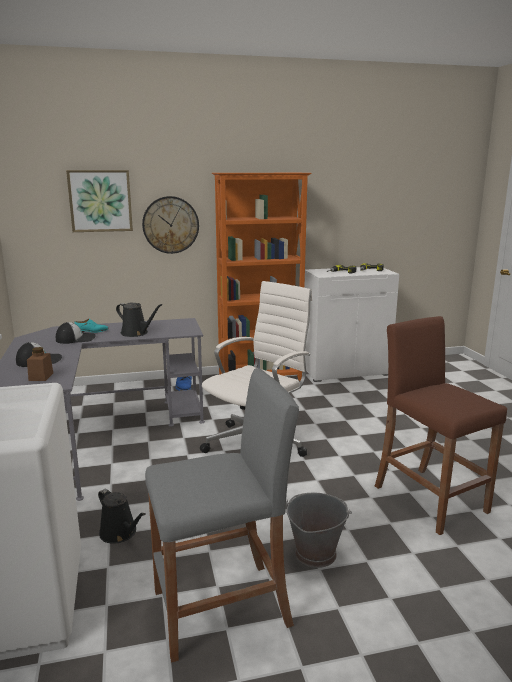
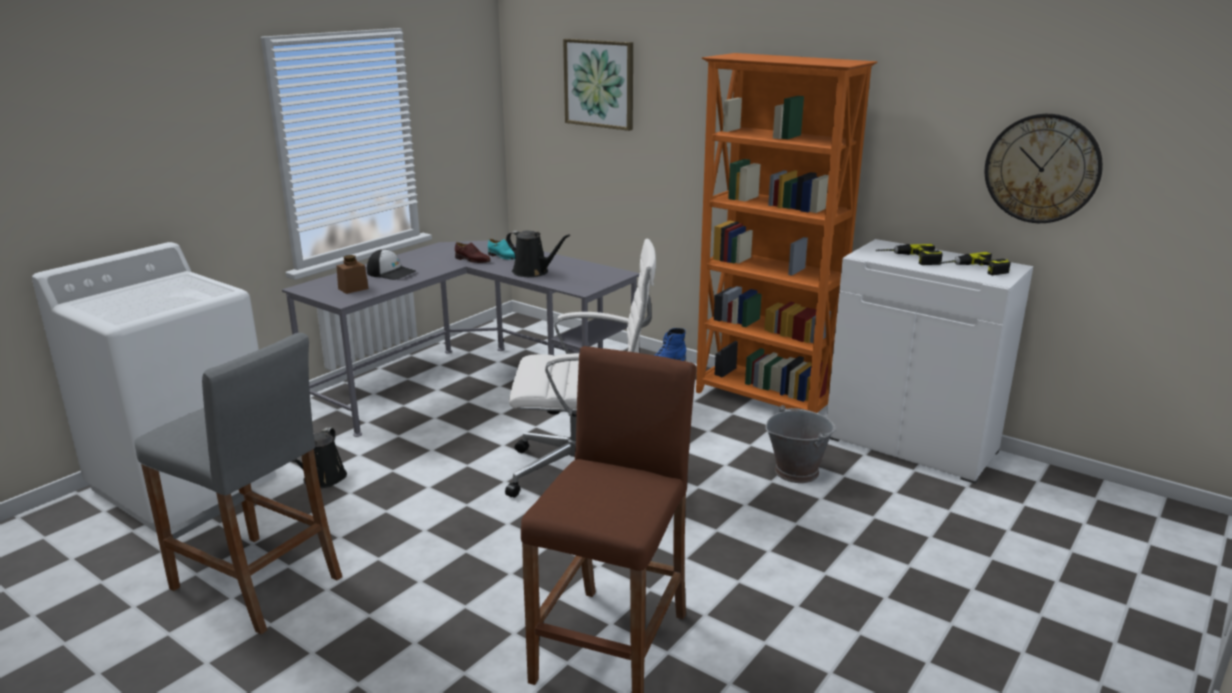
camera: 50 degrees right, 5 degrees up
cap [56,322,96,344] -> brown shoe [455,242,491,263]
black watering can [116,303,162,337] -> black watering can turned 45 degrees counterclockwise [506,230,570,277]
wall clock [142,196,199,254] -> wall clock moved to [985,114,1103,223]
grey bucket [286,493,352,568] -> grey bucket moved to [765,405,836,483]

